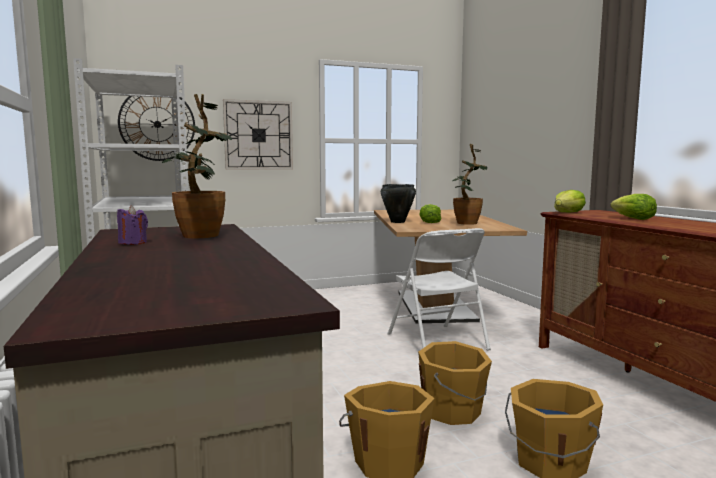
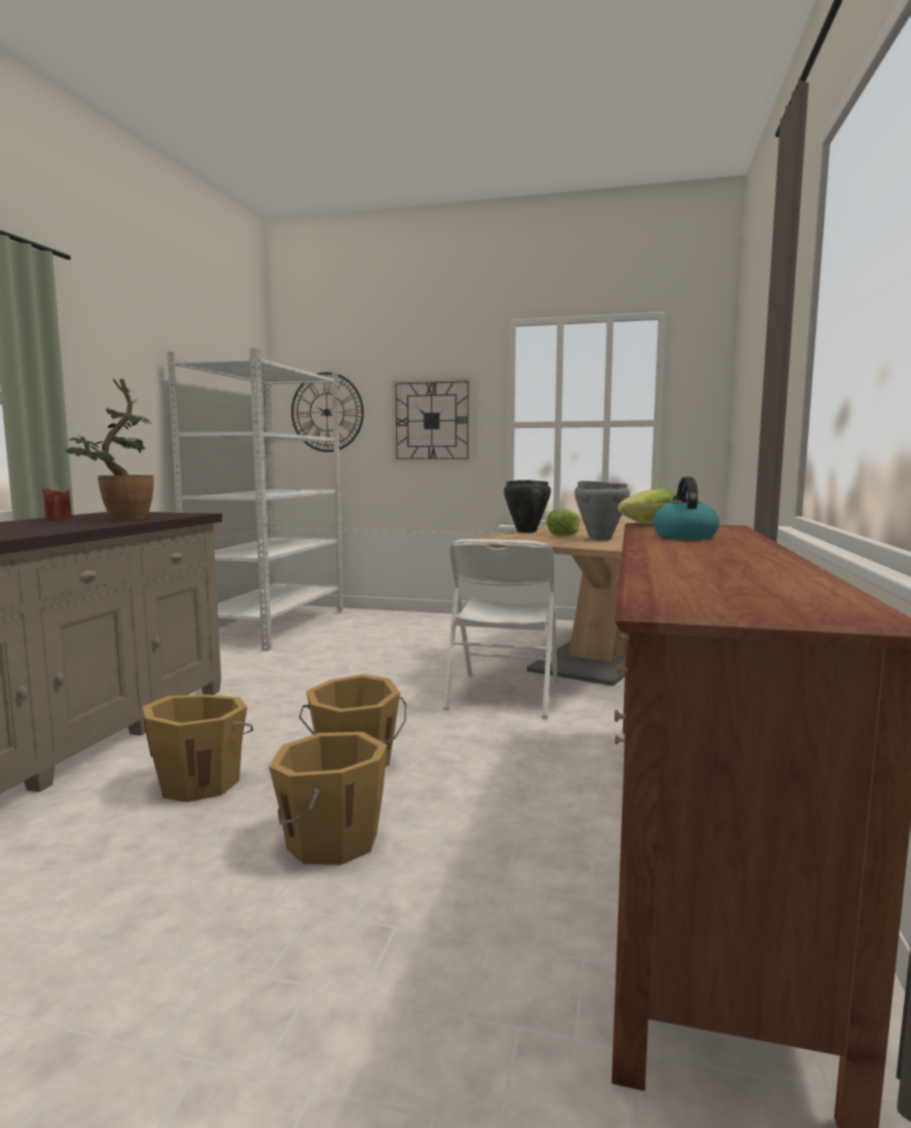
camera: 35 degrees right, 0 degrees up
purple candle [117,206,148,245] -> red candle [43,485,72,521]
potted plant [453,144,487,225] -> grey cooking pot [575,481,630,541]
lettuce [611,194,657,220] -> kettle [653,477,720,540]

